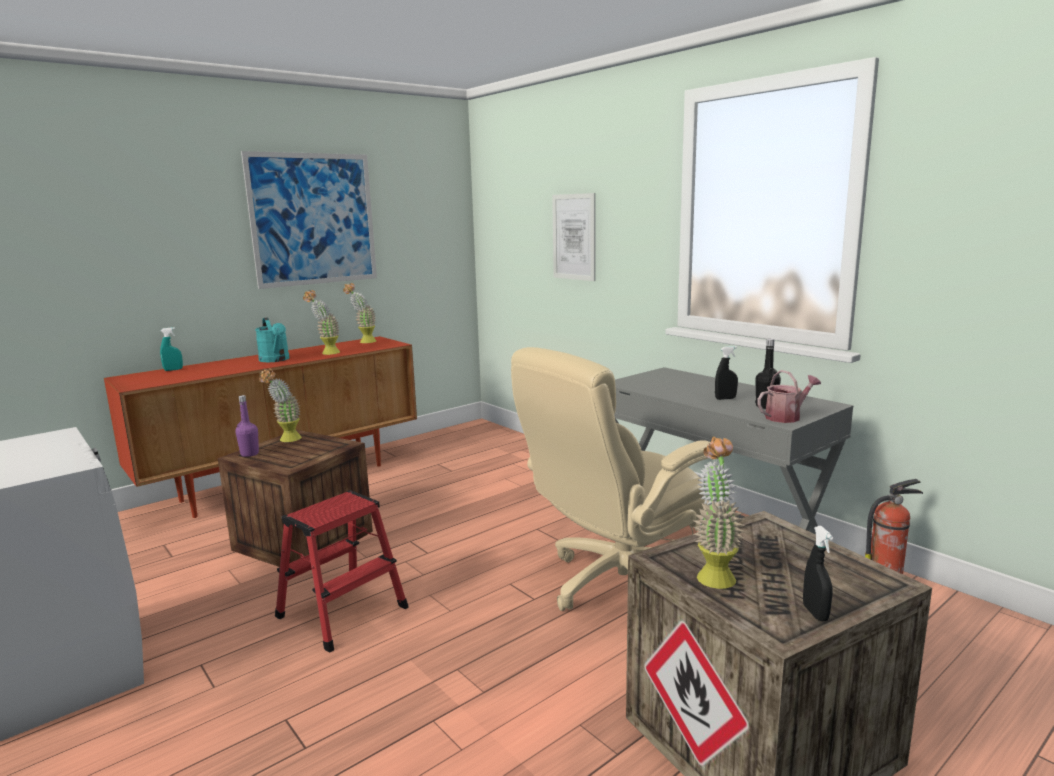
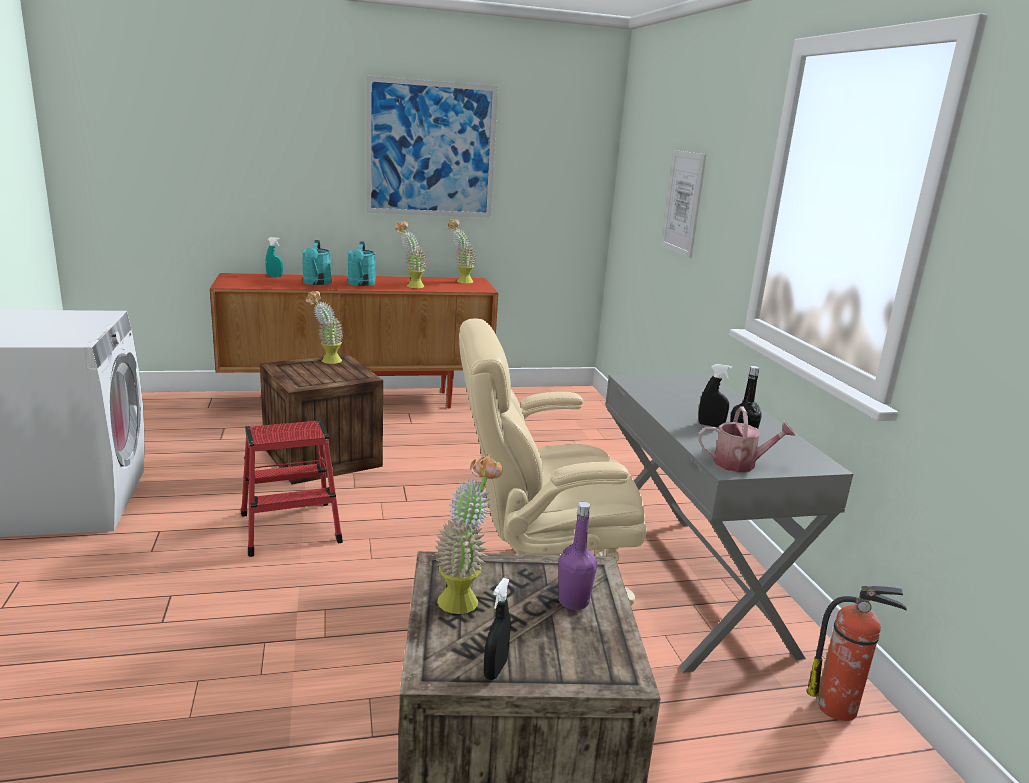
camera: 25 degrees right, 5 degrees up
purple bottle [235,395,259,457] -> purple bottle moved to [558,502,597,610]
none -> turquoise watering can [302,240,332,285]

